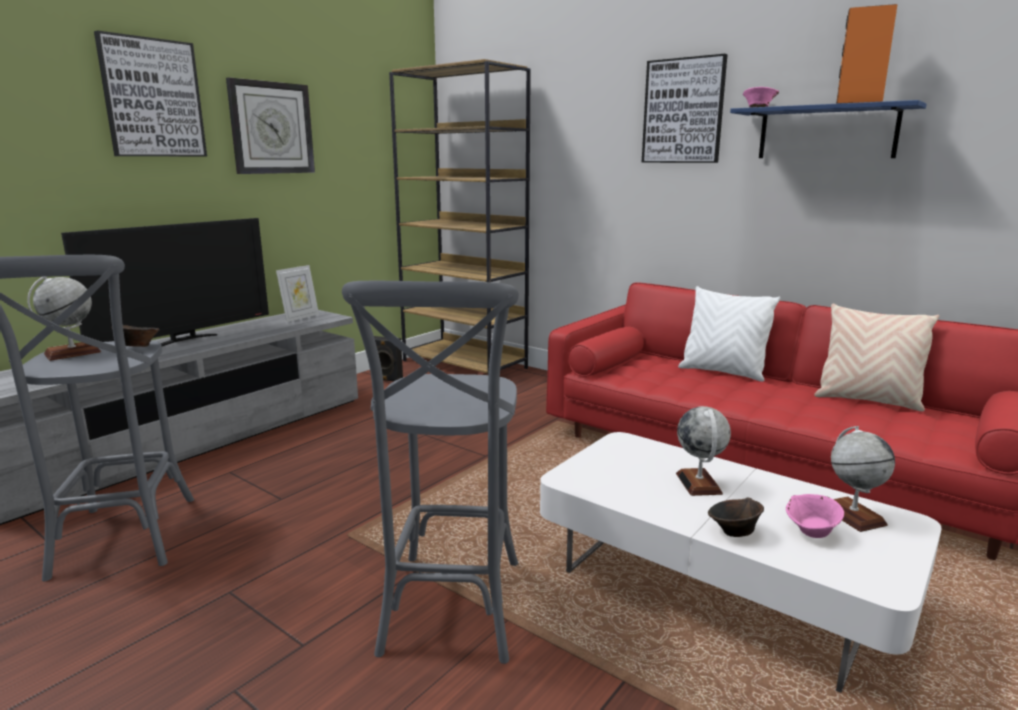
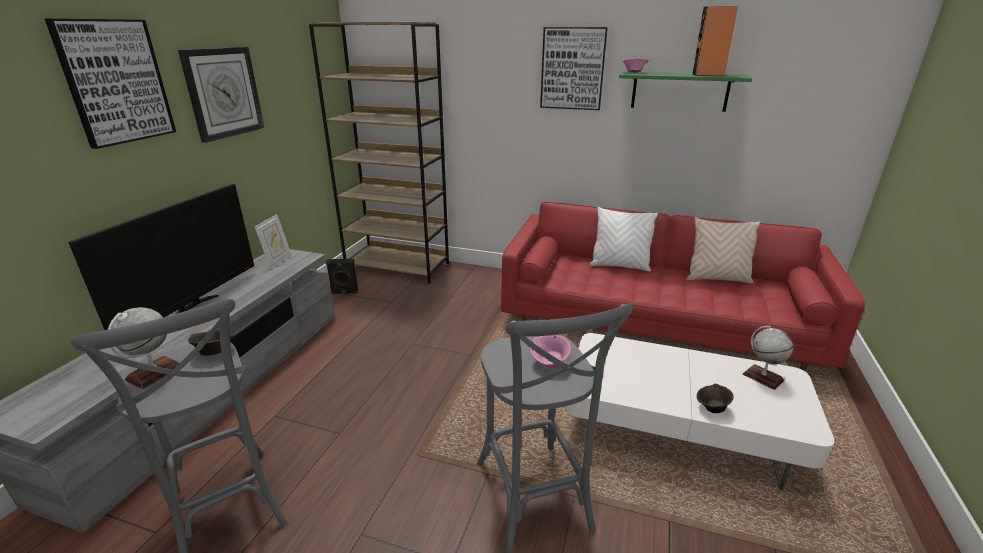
camera: 20 degrees left, 10 degrees up
globe [676,406,731,496] -> none
blue shelf [730,100,927,158] -> green shelf [619,72,752,112]
pink bowl [786,494,844,538] -> pink bowl moved to [530,335,571,368]

